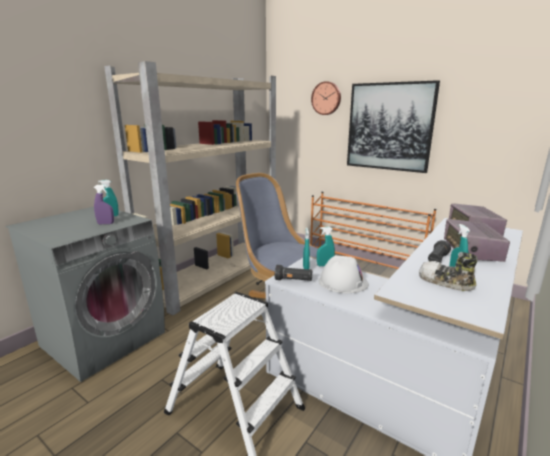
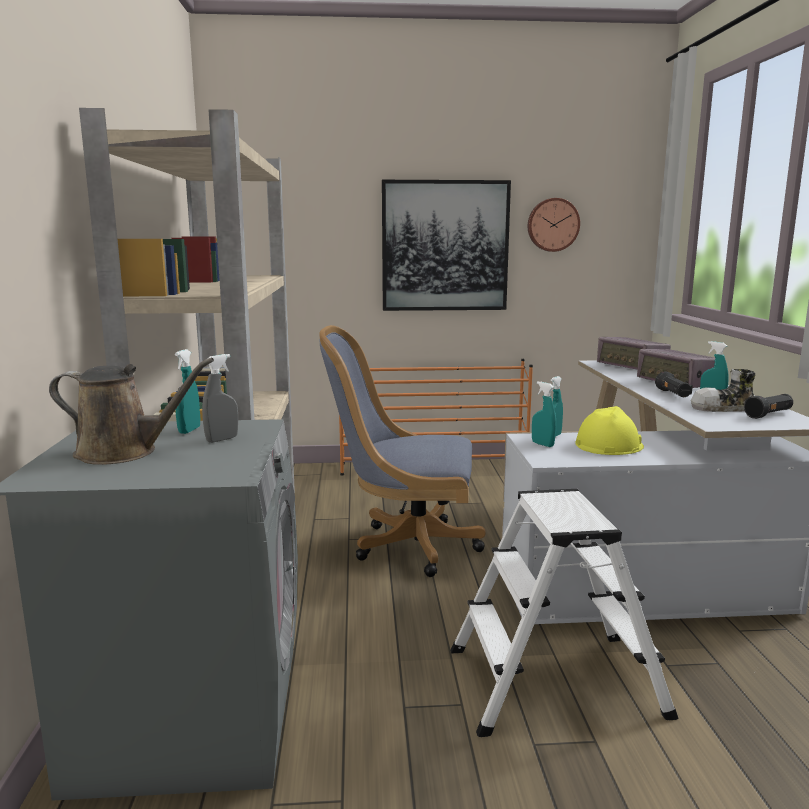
camera: 40 degrees left, 5 degrees down
purple spray bottle [94,185,114,224] -> grey spray bottle [202,354,238,443]
black flashlight [275,265,312,281] -> black flashlight moved to [744,394,793,419]
wall clock [311,81,341,115] -> wall clock moved to [528,198,580,252]
white hard hat [319,255,369,293] -> yellow hard hat [575,406,644,455]
none -> brown watering can [49,358,214,465]

